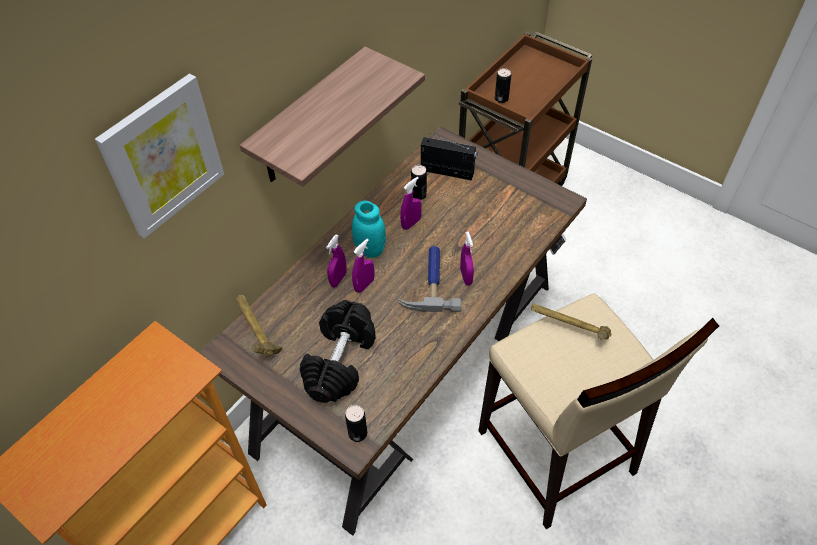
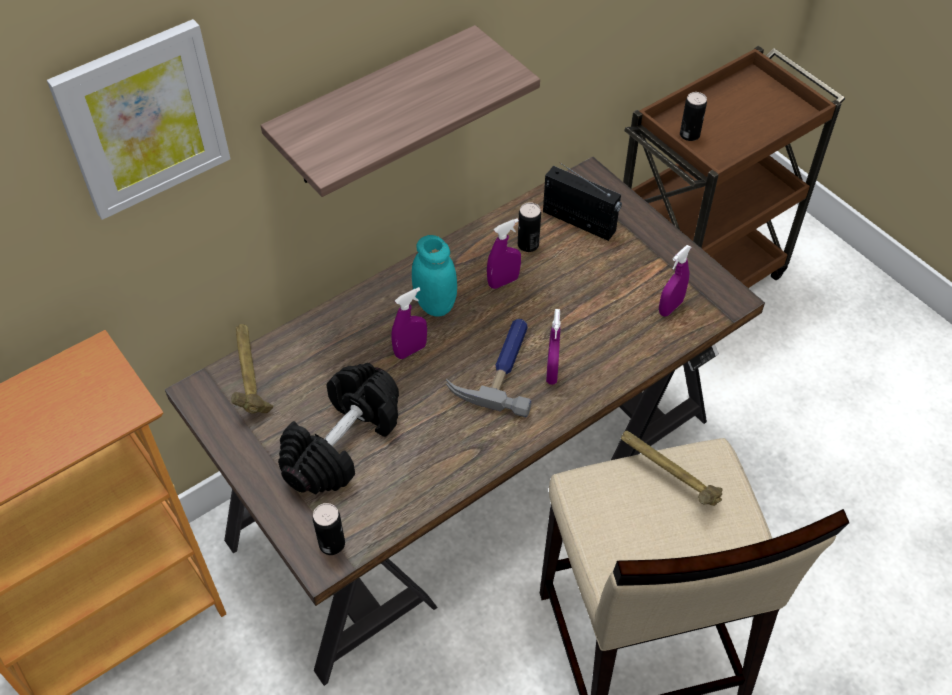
camera: 15 degrees right, 0 degrees up
purple spray bottle [326,235,347,287] -> purple spray bottle moved to [659,245,691,317]

